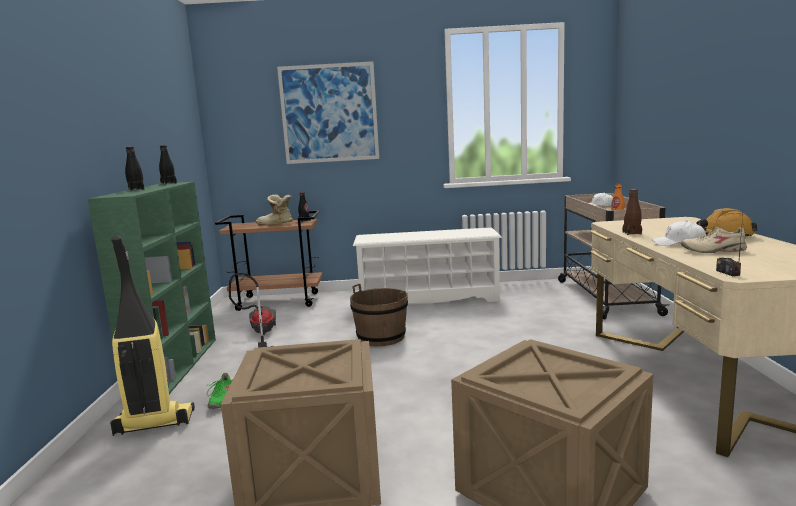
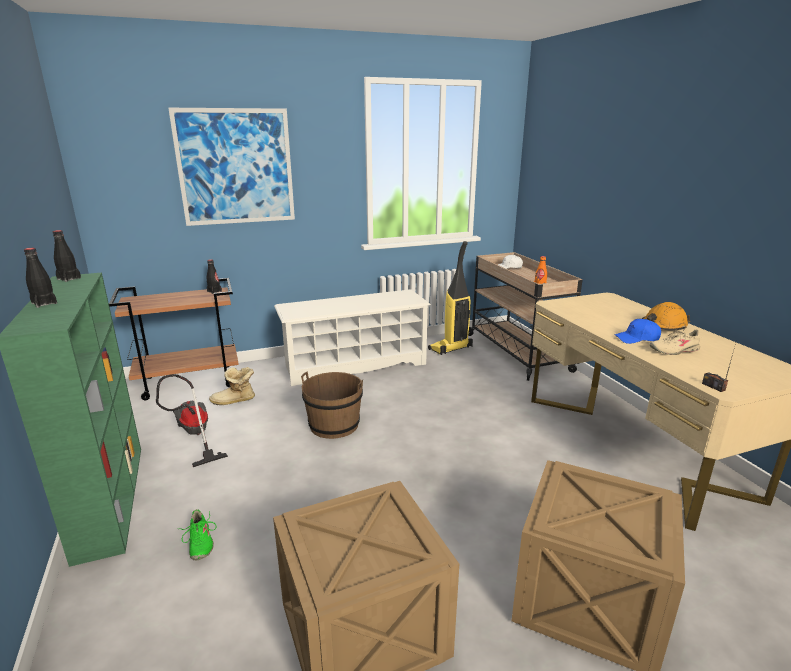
camera: 20 degrees left, 10 degrees up
vacuum cleaner [110,236,195,436] -> vacuum cleaner moved to [428,241,473,355]
boot [256,194,293,225] -> boot moved to [209,367,255,405]
brown bottle [622,189,642,235] -> none
white cap [652,220,706,246] -> blue cap [615,319,661,344]

